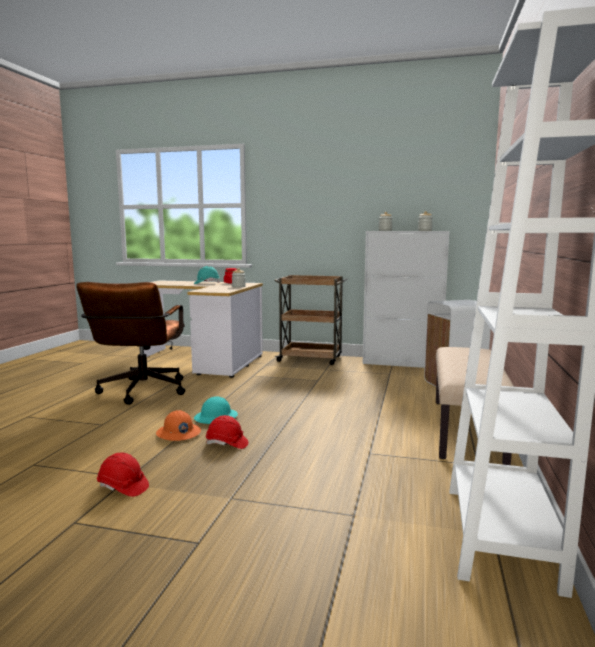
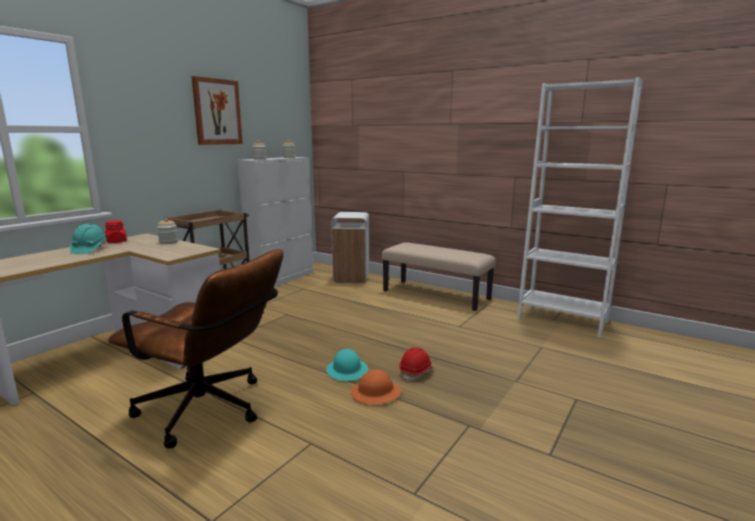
camera: 70 degrees left, 5 degrees up
red hard hat [97,453,149,497] -> none
none -> picture [191,76,243,145]

